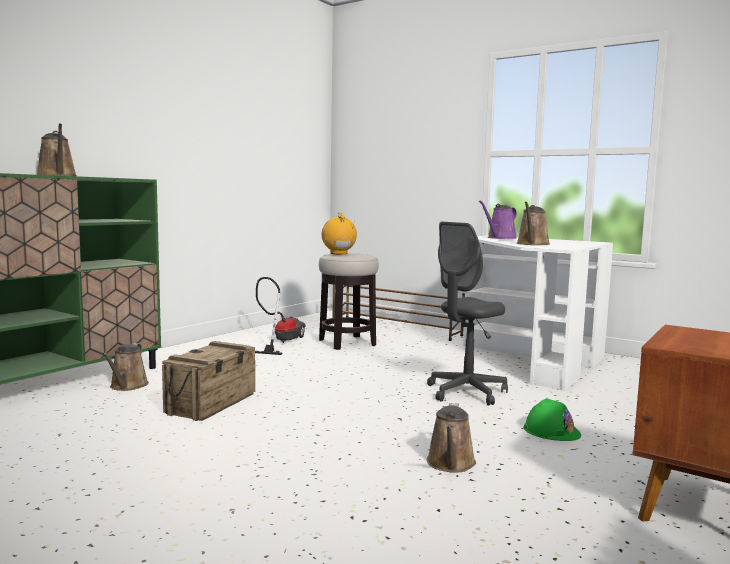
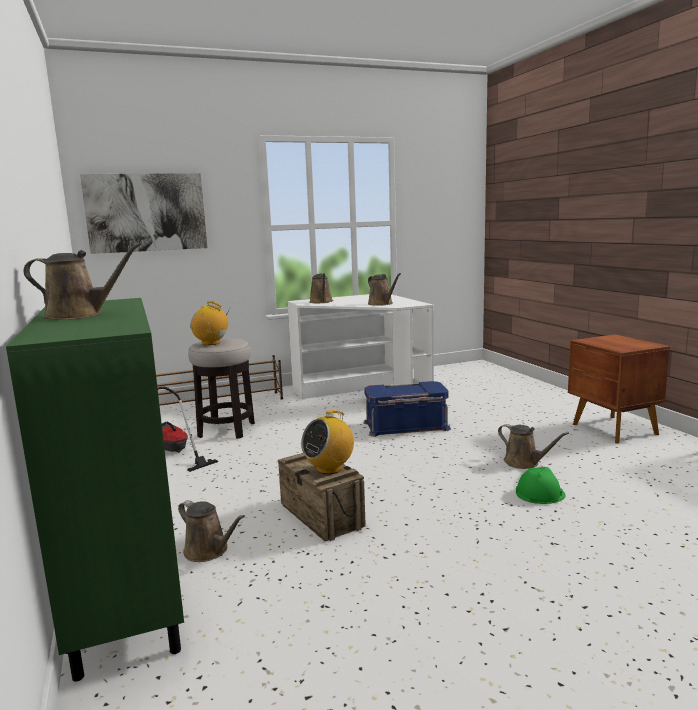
camera: 55 degrees left, 5 degrees up
grey office chair [427,222,508,405] -> blue storage box [364,381,451,437]
purple watering can [479,200,517,239] -> brown watering can [309,273,333,303]
green hard hat [523,398,581,441] -> green hard hat moved to [516,467,566,504]
none -> picture [80,173,207,254]
none -> radio [301,410,354,474]

